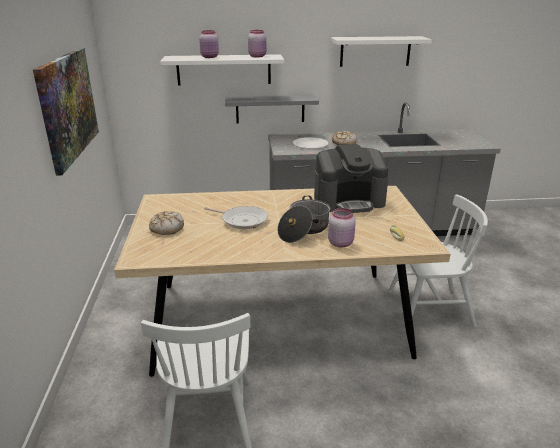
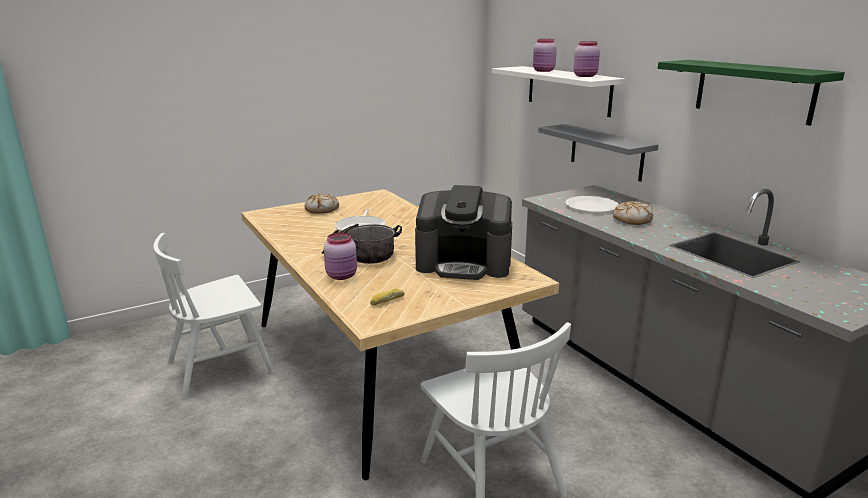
camera: 65 degrees right, 5 degrees down
picture [33,48,99,176] -> none
coffee machine [314,144,388,213] -> coffee machine turned 45 degrees counterclockwise [415,185,512,280]
white shelf [331,36,432,67] -> green shelf [658,60,845,126]

